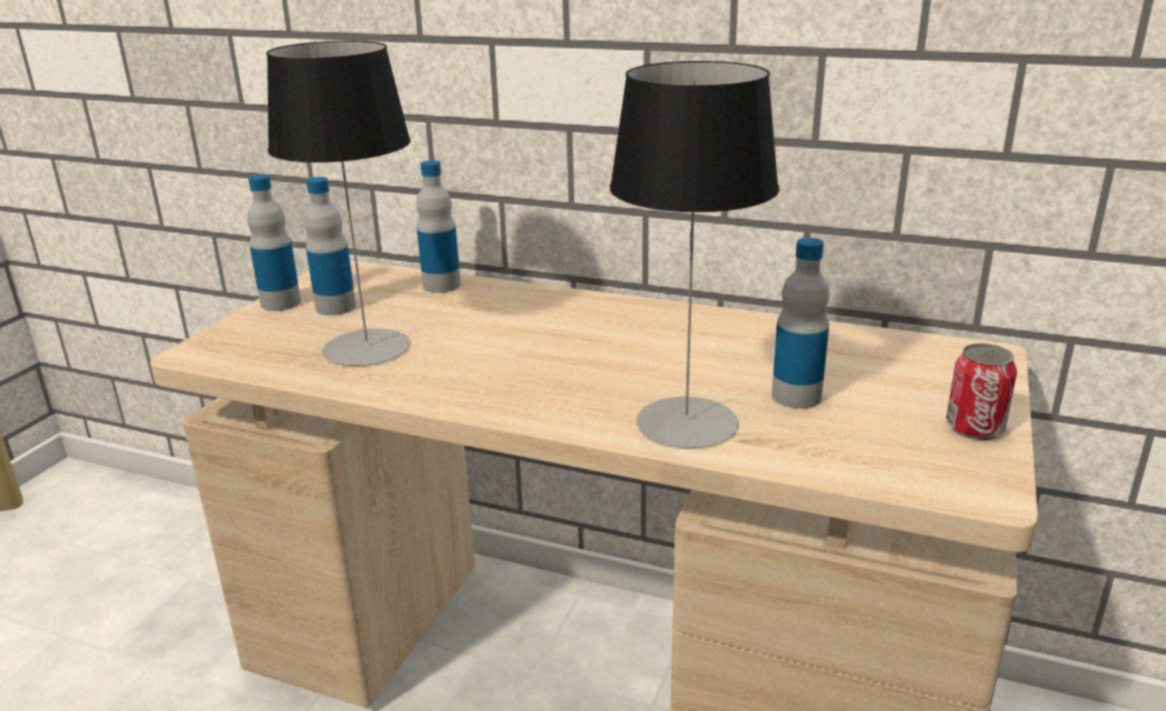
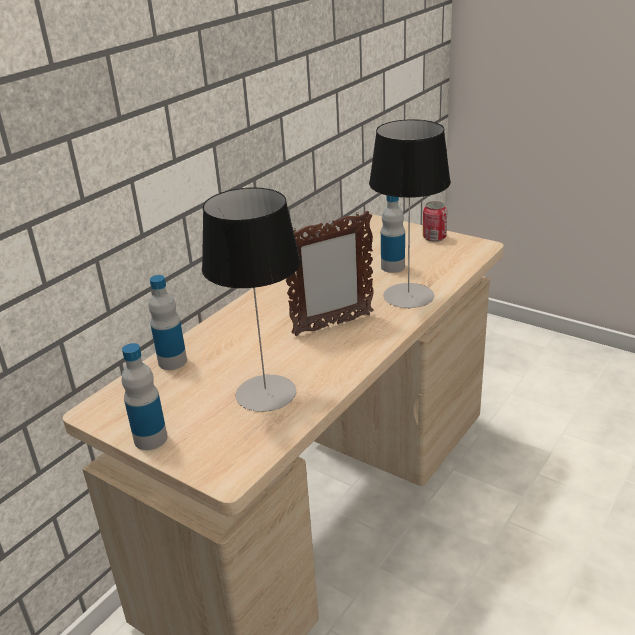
camera: 75 degrees left, 5 degrees up
bottle [304,177,356,315] -> none
none -> picture frame [286,211,374,336]

